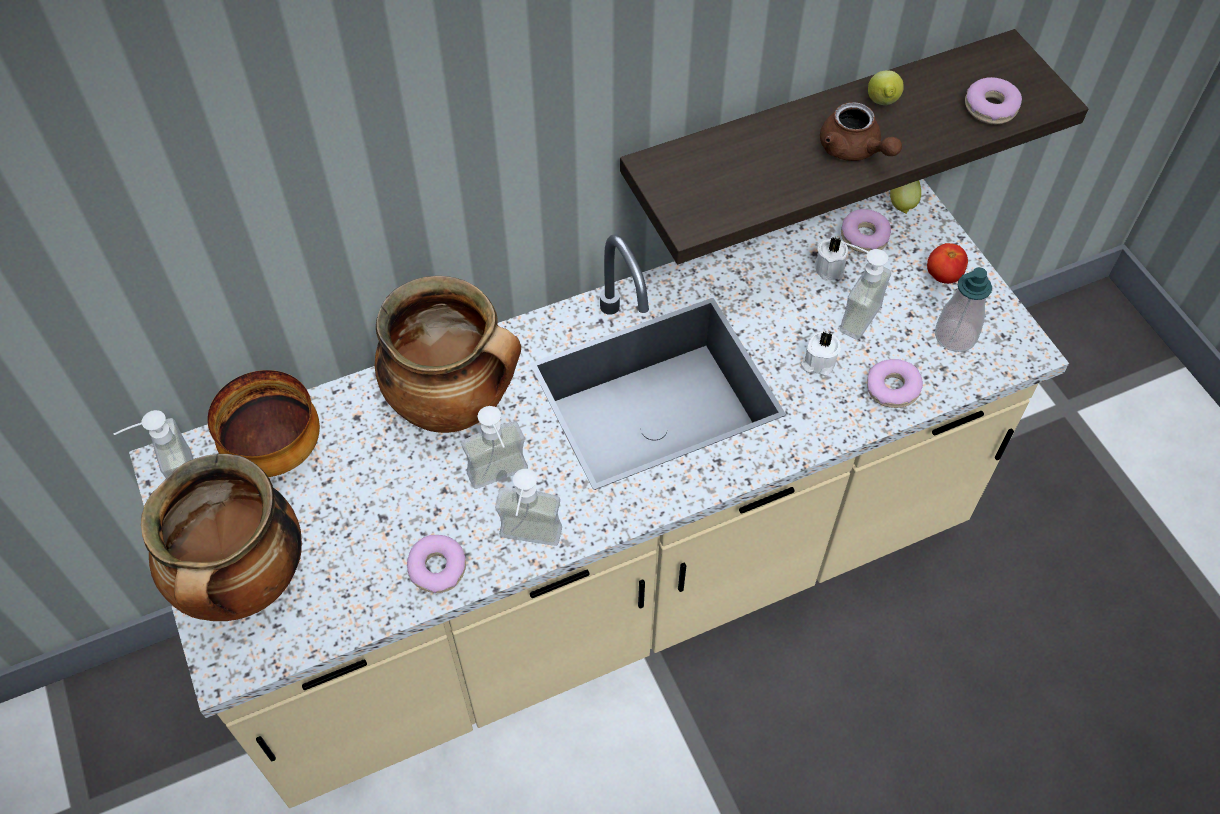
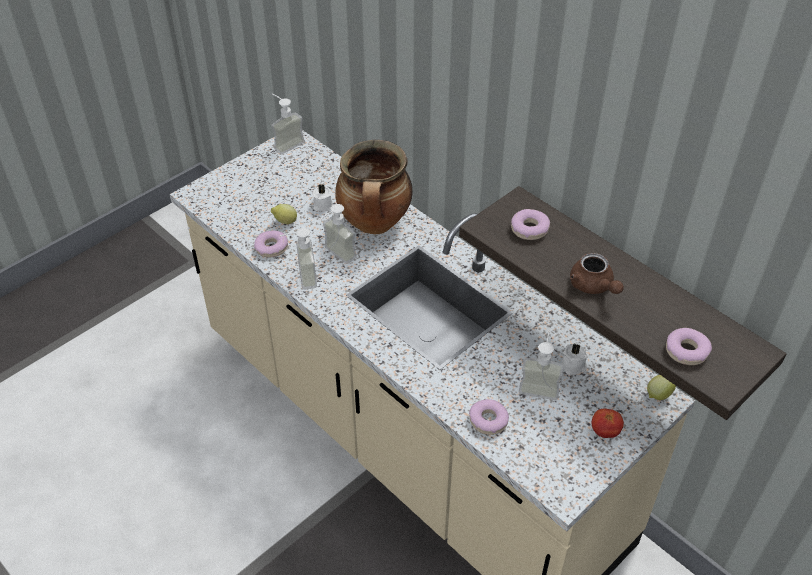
camera: 70 degrees right, 10 degrees down
cooking pot [141,454,302,621] -> none
bowl [207,370,320,477] -> none
white candle [801,331,841,376] -> white candle moved to [313,184,333,212]
brown teapot [820,102,902,161] -> brown teapot turned 60 degrees counterclockwise [570,253,624,294]
donut [841,209,891,253] -> donut moved to [511,209,550,240]
lemon [868,70,904,105] -> lemon moved to [271,204,297,224]
soap dispenser [935,267,992,352] -> none

